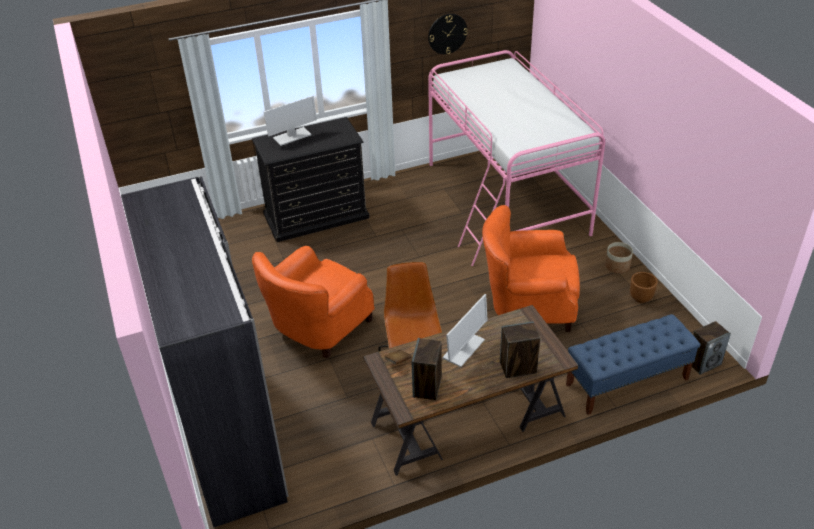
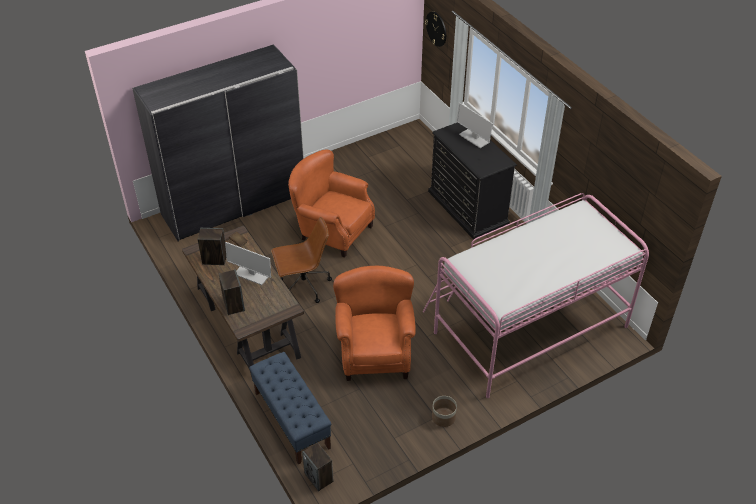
camera: 80 degrees right, 5 degrees up
wall clock [428,14,468,54] -> wall clock moved to [425,11,446,47]
brown planter [630,272,658,303] -> none

